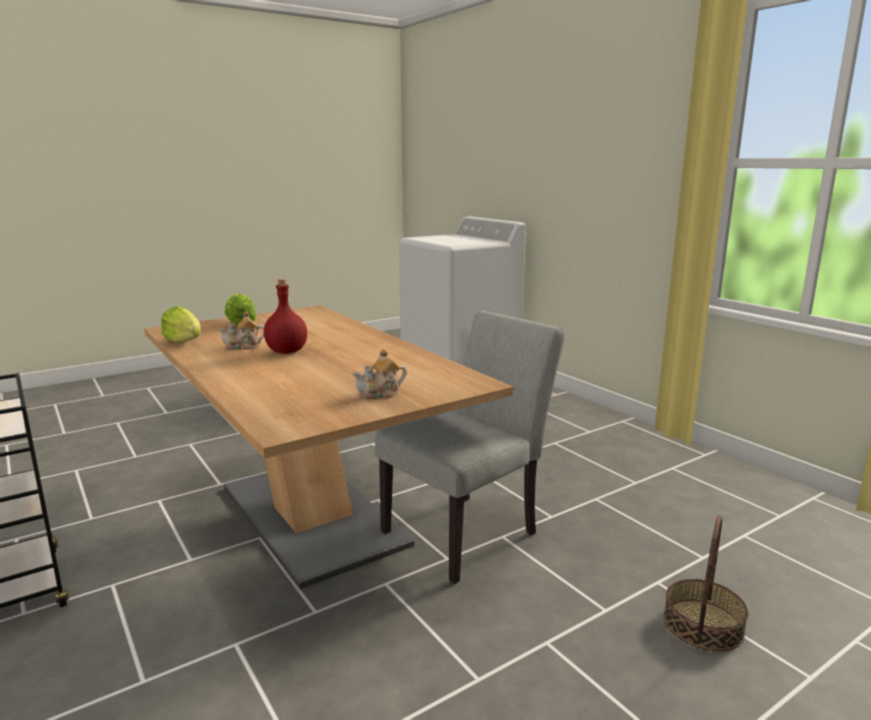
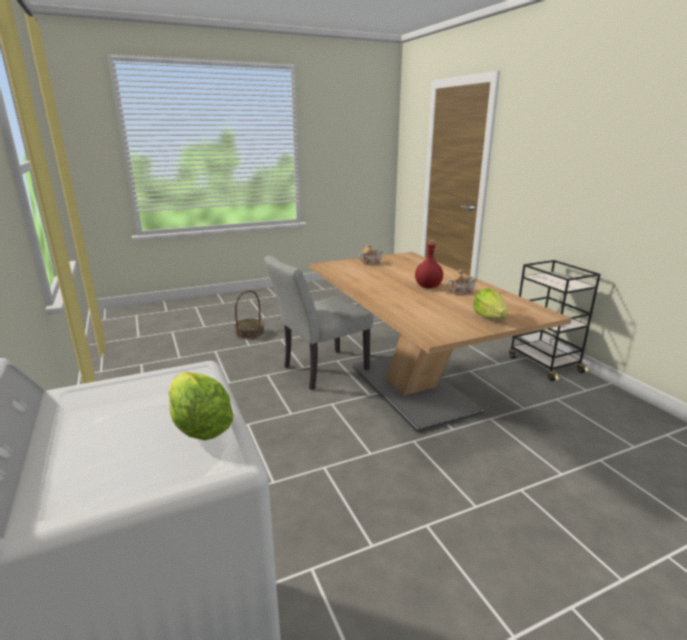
camera: 170 degrees left, 5 degrees up
lettuce [161,307,201,343] -> lettuce moved to [168,372,233,440]

